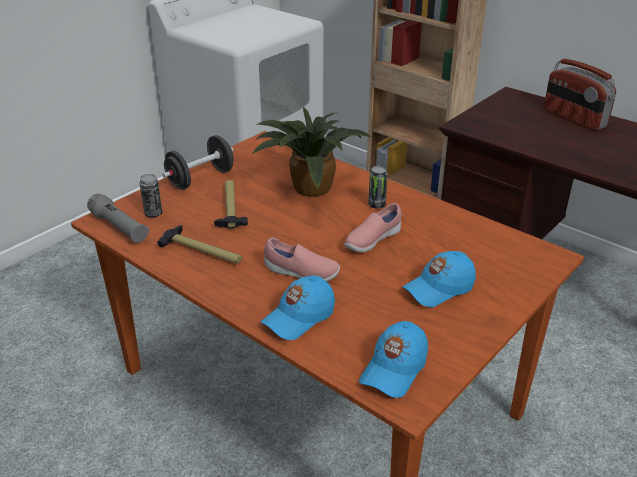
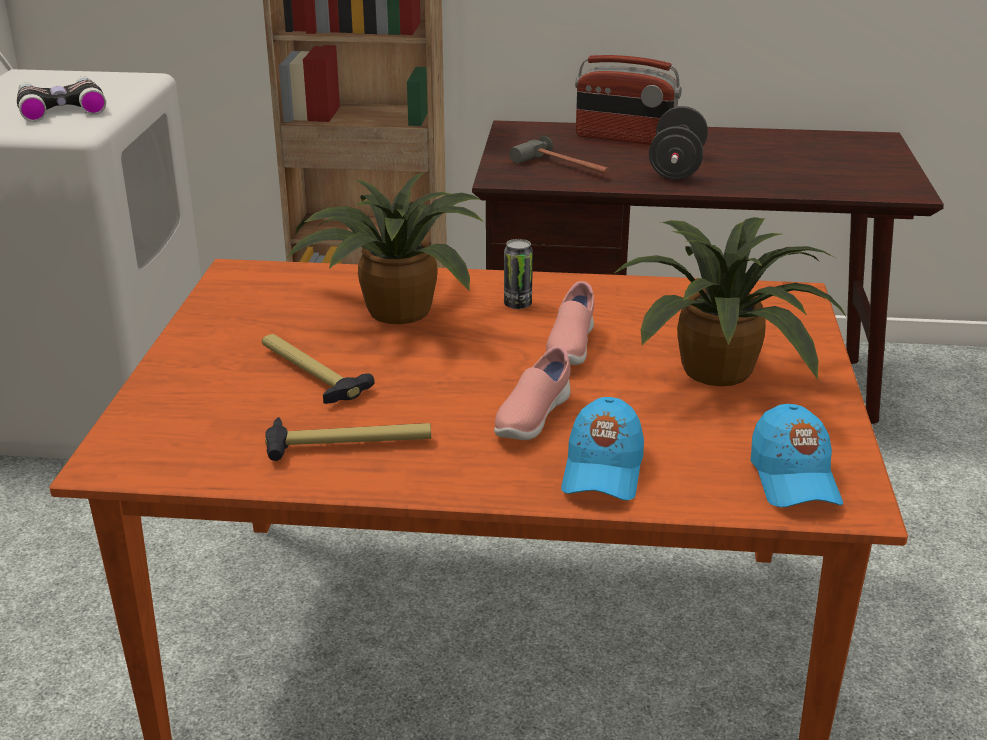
camera: 35 degrees left, 5 degrees down
grey flashlight [87,193,149,243] -> none
can [139,174,162,217] -> none
black dumbbell [162,135,234,190] -> black dumbbell moved to [649,106,708,180]
pink shoe [264,237,340,282] -> pink shoe turned 135 degrees clockwise [494,346,571,440]
blue cap [402,251,476,307] -> potted plant [613,217,847,386]
none -> binoculars [17,76,106,122]
none -> hammer [509,136,610,174]

